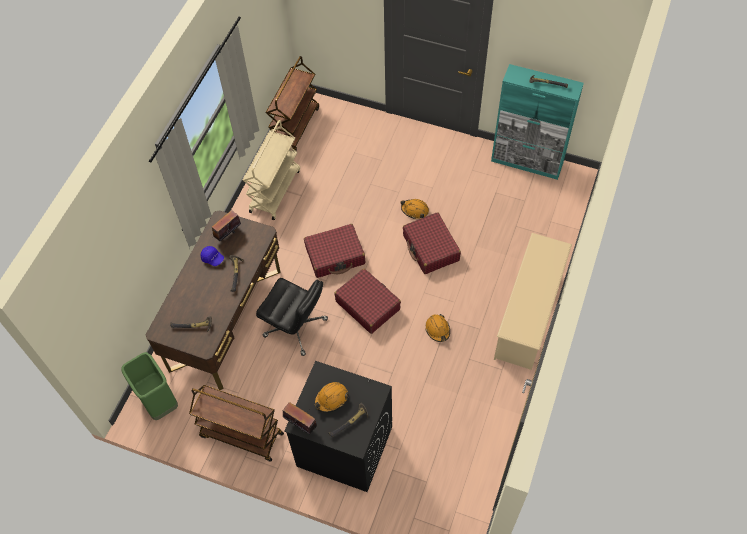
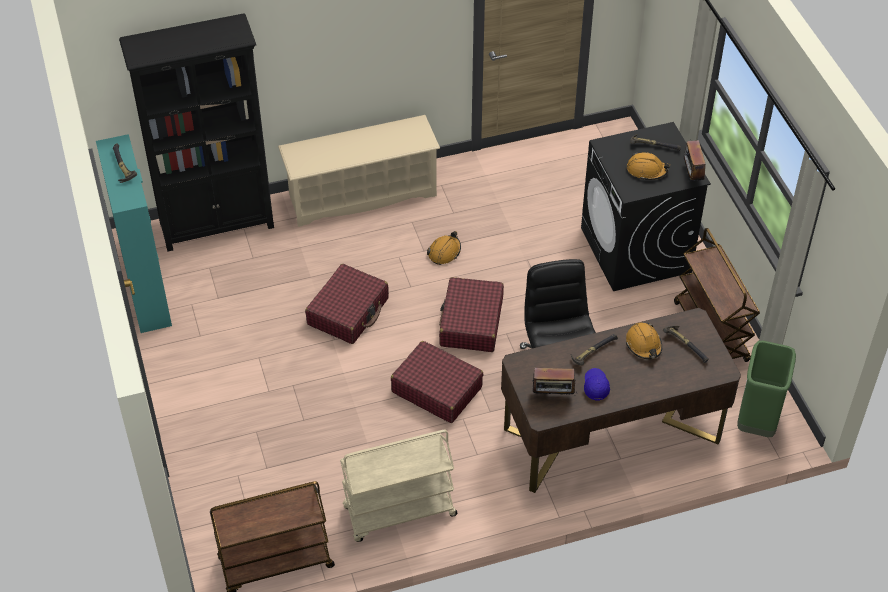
camera: 130 degrees left, 10 degrees down
orange hard hat [400,199,429,219] -> orange hard hat moved to [626,322,662,359]
none -> black bookcase [119,13,274,252]

